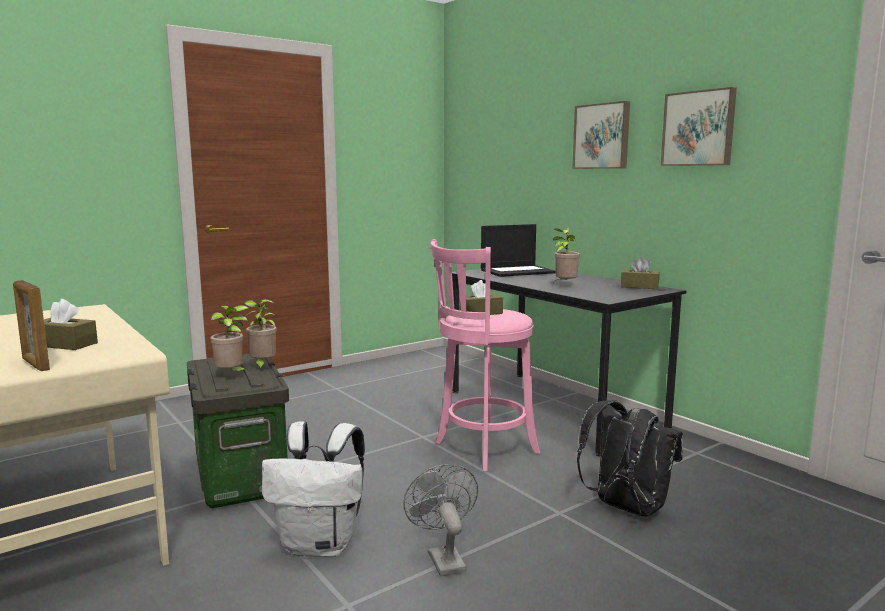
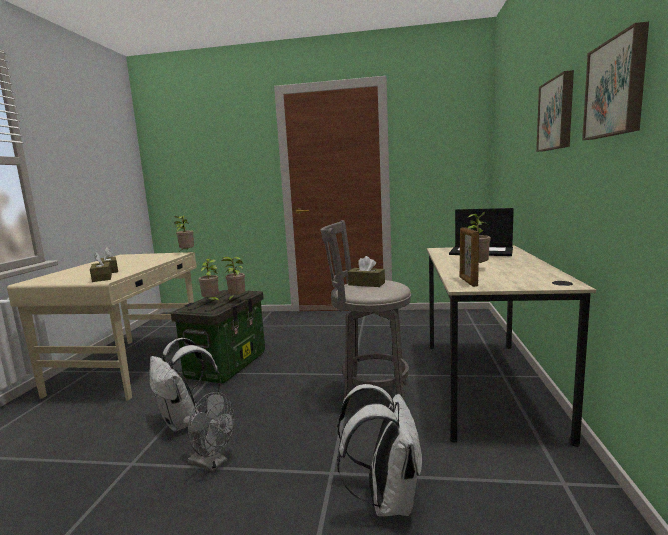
camera: 45 degrees right, 0 degrees up
picture frame [13,280,50,371] -> picture frame moved to [460,227,479,287]
grey fan [403,464,478,577] -> grey fan turned 90 degrees clockwise [183,392,235,472]
pink stool [430,239,540,472] -> grey stool [320,220,411,415]
black desk [452,268,686,457] -> beige desk [427,245,596,447]
black backpack [577,400,683,517] -> white backpack [337,384,422,516]
brown tissue box [621,257,659,289] -> brown tissue box moved to [90,252,112,282]
none -> potted plant [174,215,194,251]

